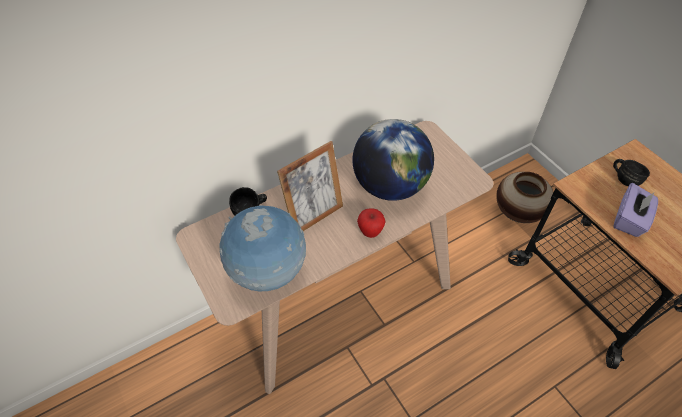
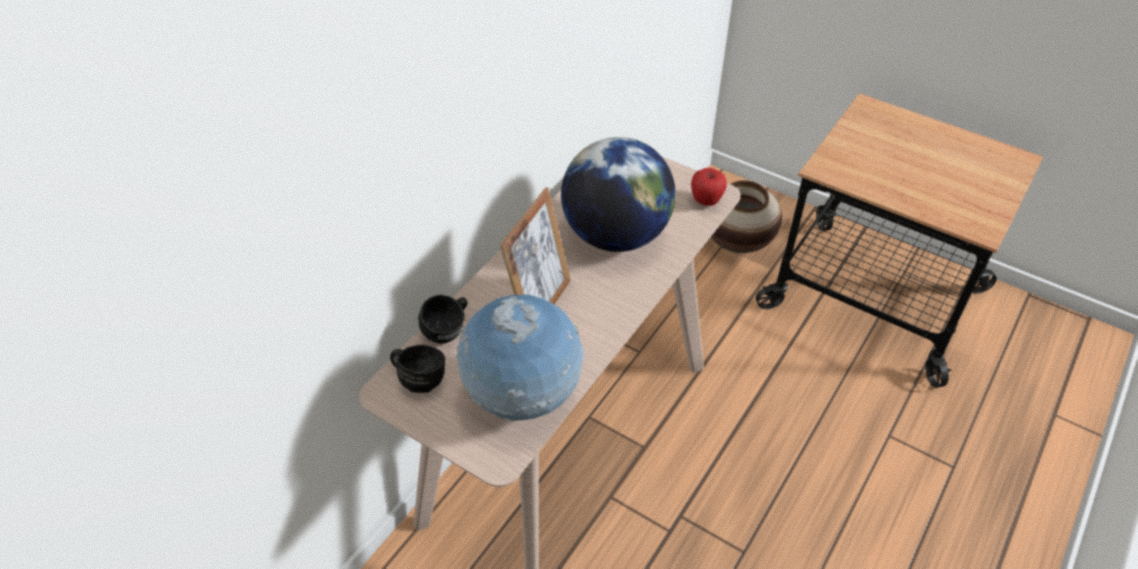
camera: 25 degrees left, 5 degrees down
apple [357,208,386,238] -> apple moved to [691,168,727,206]
black mug [613,159,650,186] -> black mug moved to [390,345,445,393]
purple tissue box [613,183,658,237] -> none

